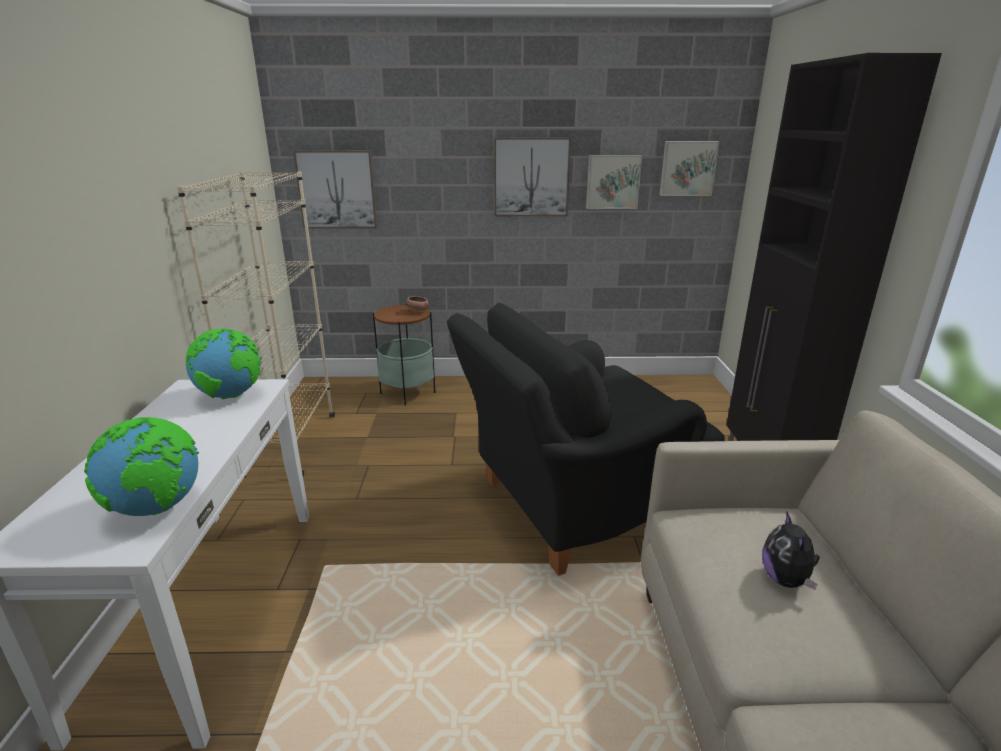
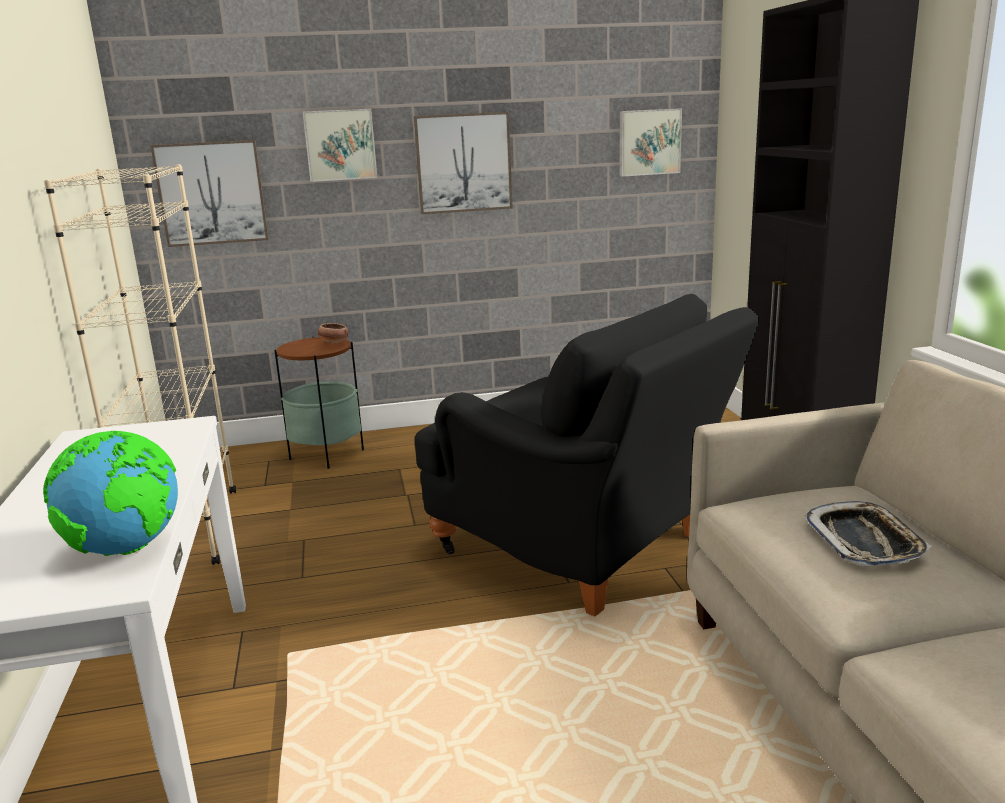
camera: 10 degrees left, 5 degrees down
globe [186,329,261,399] -> none
black armchair [447,303,725,576] -> black armchair turned 105 degrees counterclockwise [415,294,759,616]
picture [586,155,642,209] -> picture moved to [303,109,377,182]
plush toy [762,512,820,590] -> tray [804,501,932,566]

